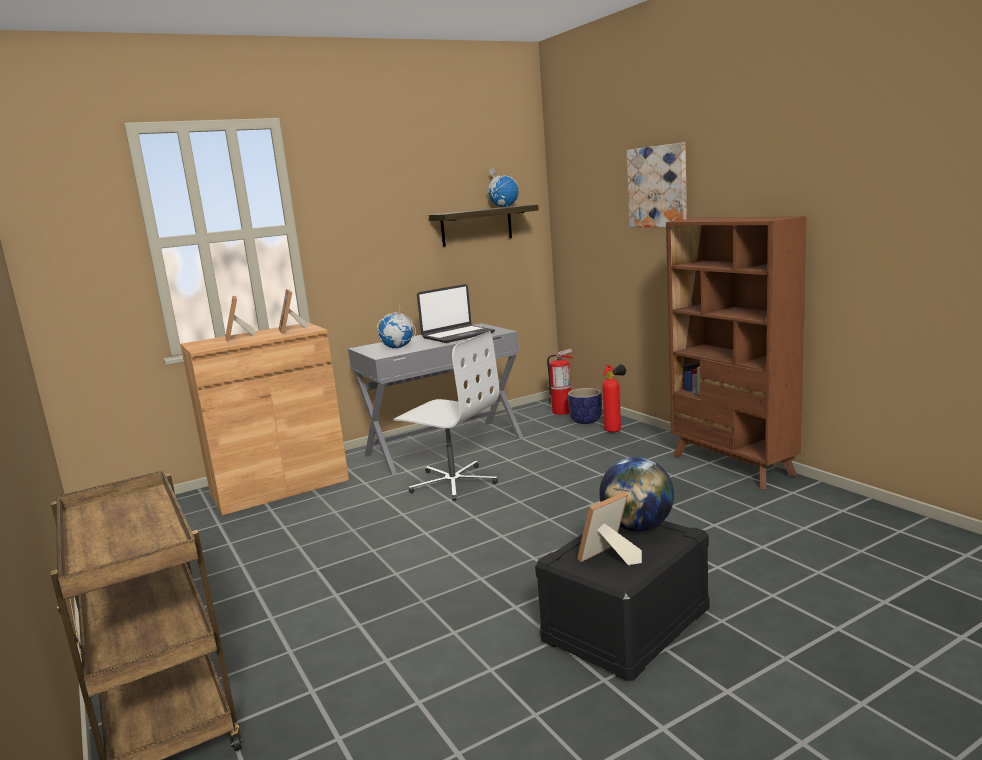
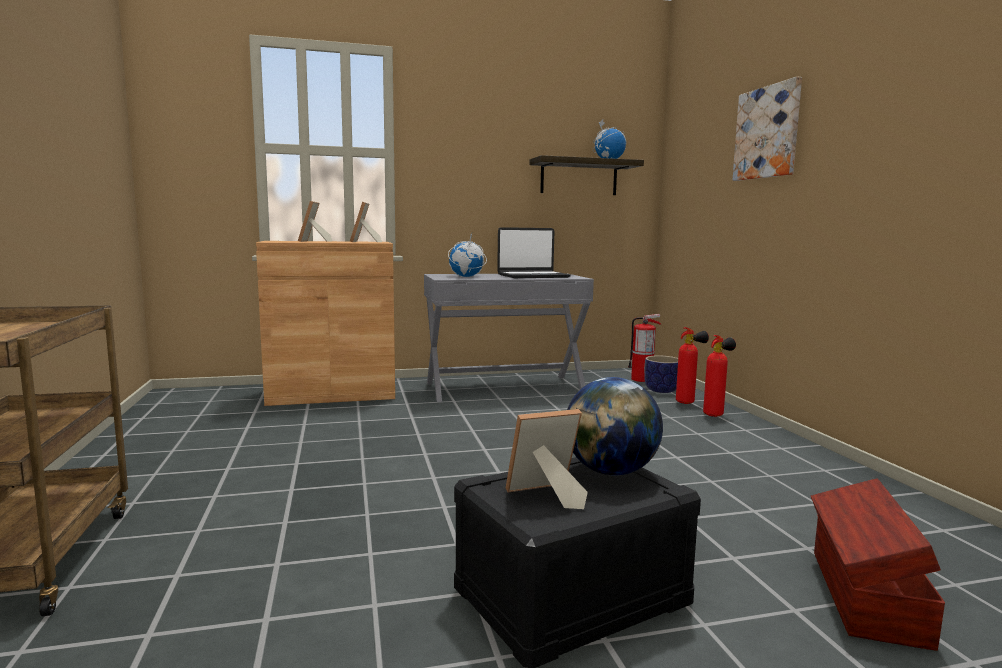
camera: 15 degrees right, 5 degrees down
white office chair [393,331,499,501] -> none
brown bookcase [666,216,807,489] -> none
none -> fire extinguisher [703,335,736,417]
none -> brown storage box [811,478,945,651]

